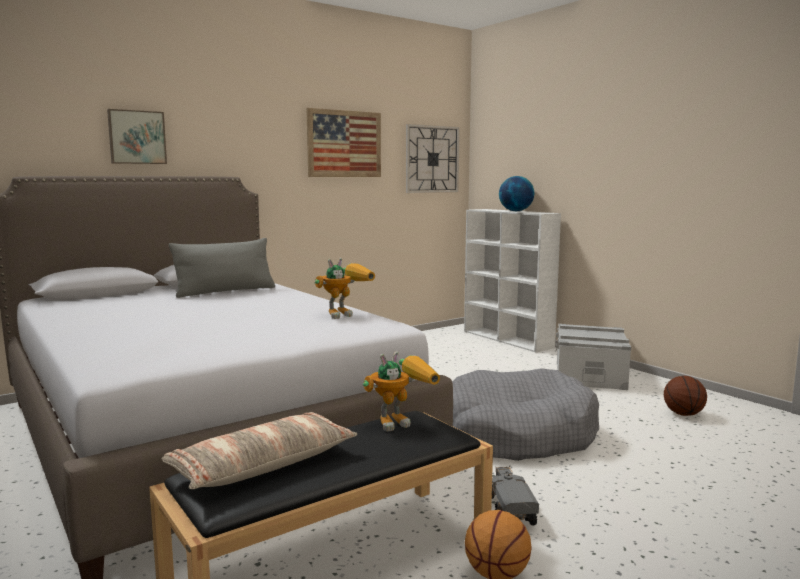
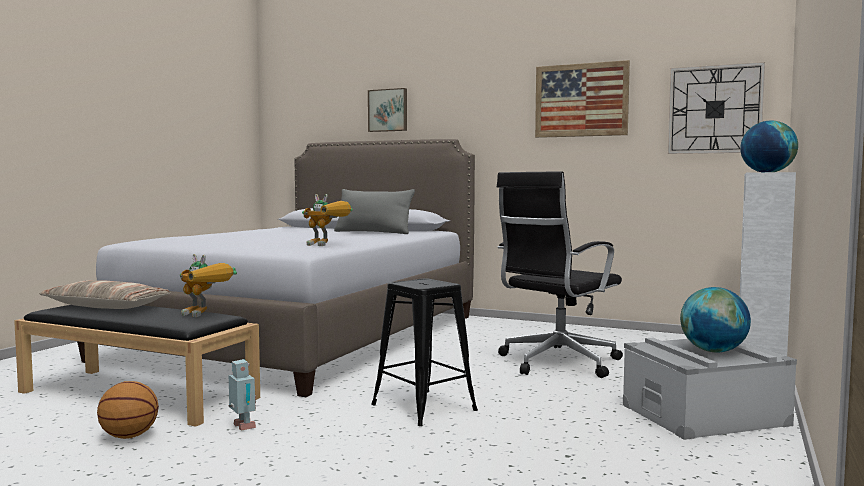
camera: 60 degrees right, 5 degrees down
grey dog bed [452,369,599,461] -> black stool [371,278,478,426]
toy truck [492,466,539,525] -> toy robot [228,359,256,431]
basketball [664,376,707,416] -> none
none -> black office chair [497,171,623,378]
none -> globe [680,287,751,352]

